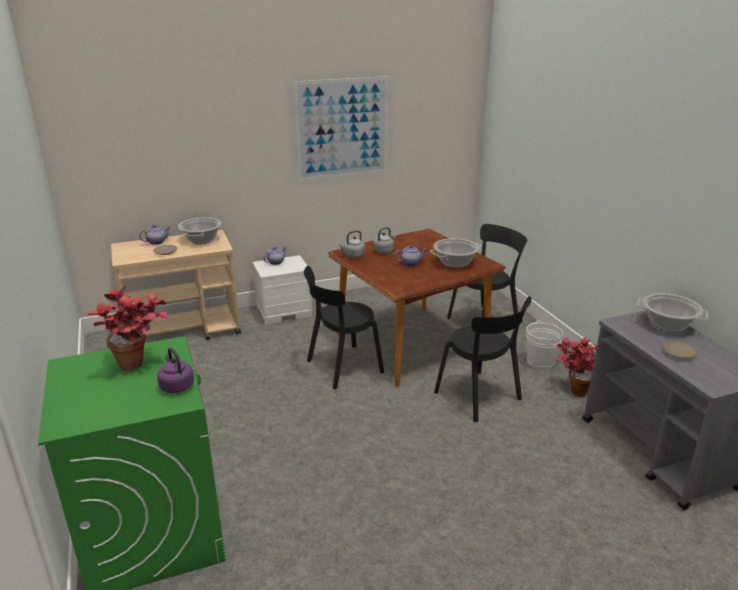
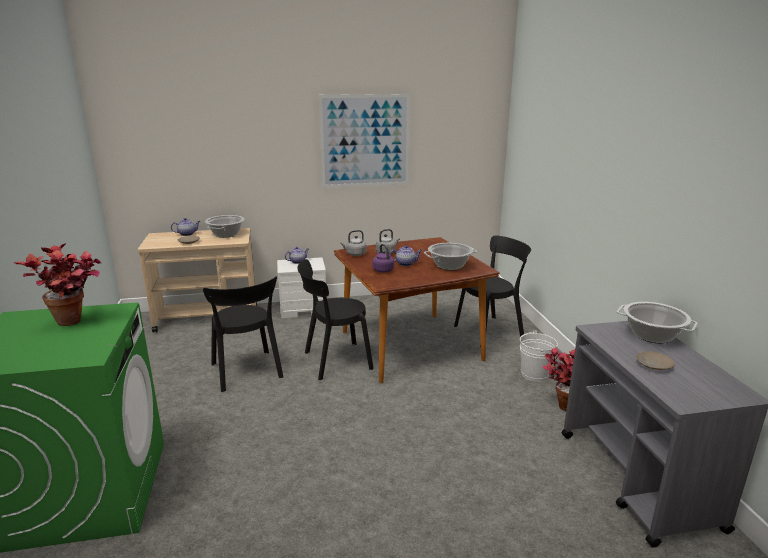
camera: 10 degrees right, 5 degrees down
purple kettle [157,347,194,393] -> purple kettle moved to [372,244,394,272]
black chair [434,296,532,423] -> black chair moved to [203,276,283,392]

